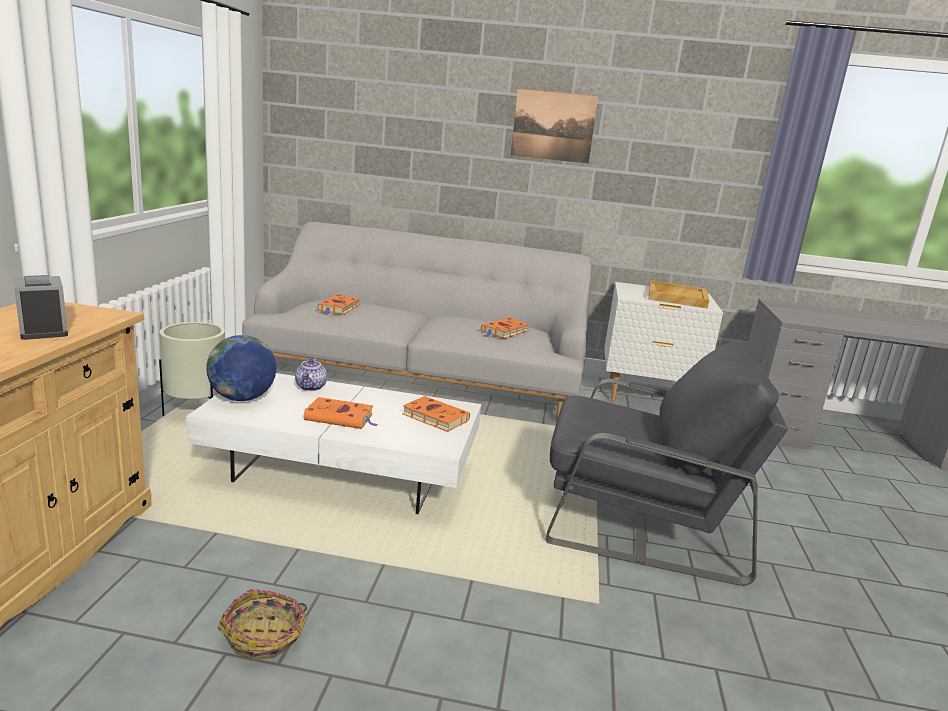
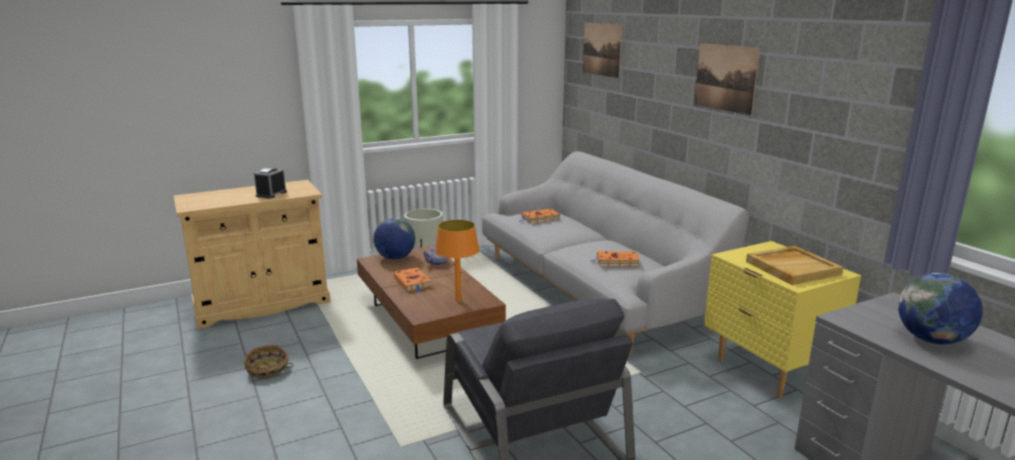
camera: 55 degrees right, 0 degrees up
white coffee table [186,373,481,514] -> brown coffee table [357,245,506,359]
orange book [402,396,470,432] -> orange table lamp [435,220,480,302]
white nightstand [604,282,723,402] -> yellow nightstand [704,241,861,399]
none -> picture [583,23,622,78]
none -> globe [898,273,983,344]

